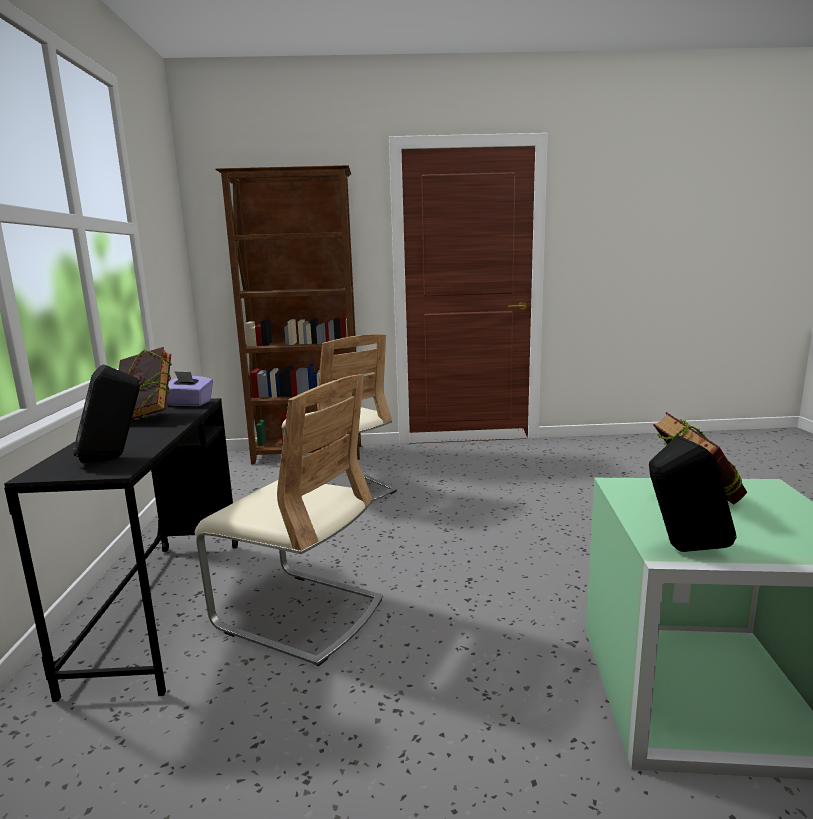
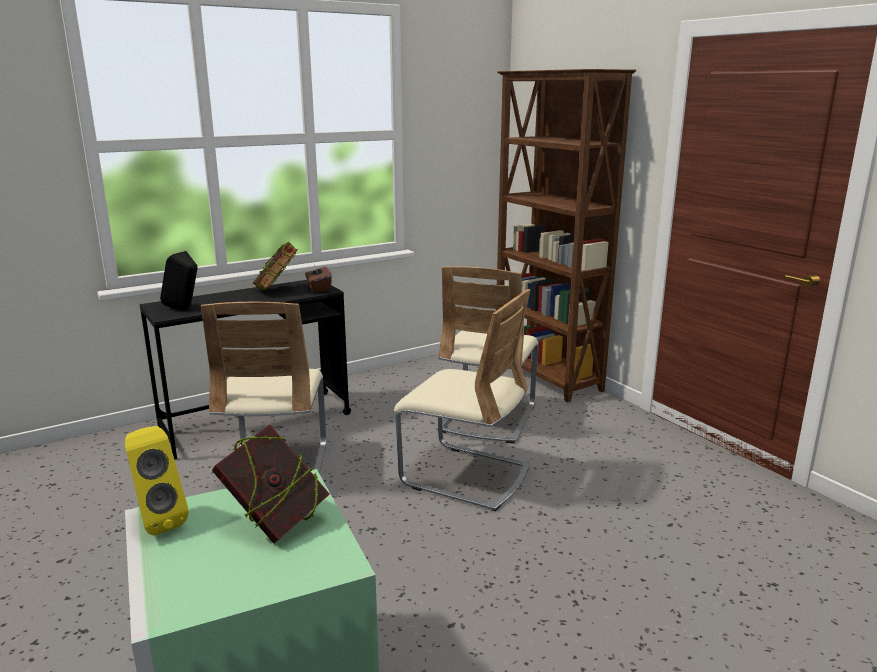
camera: 60 degrees right, 5 degrees up
purple tissue box [167,371,213,406] -> brown tissue box [305,265,332,293]
black speaker [649,435,736,552] -> yellow speaker [125,426,189,536]
none -> beige chair [394,289,531,511]

